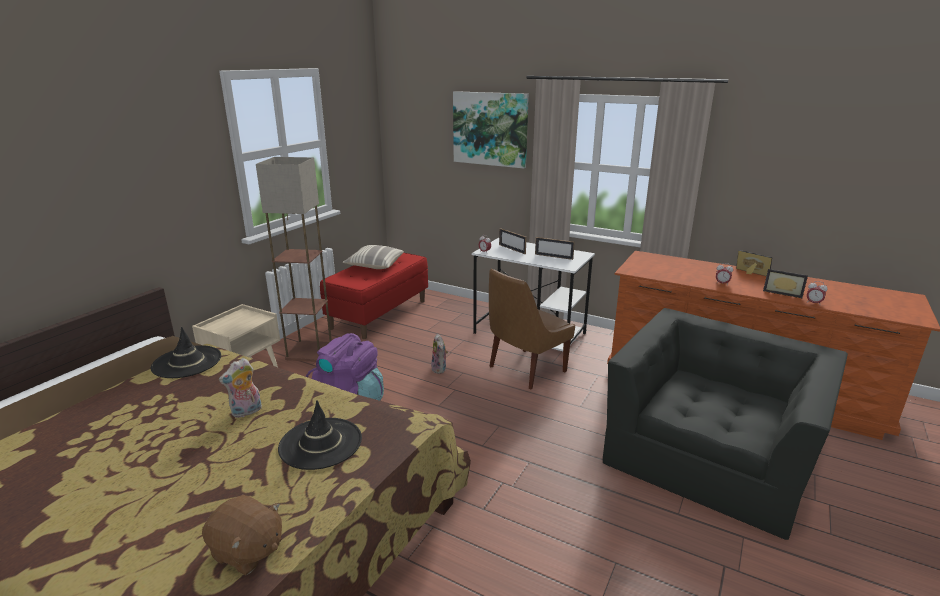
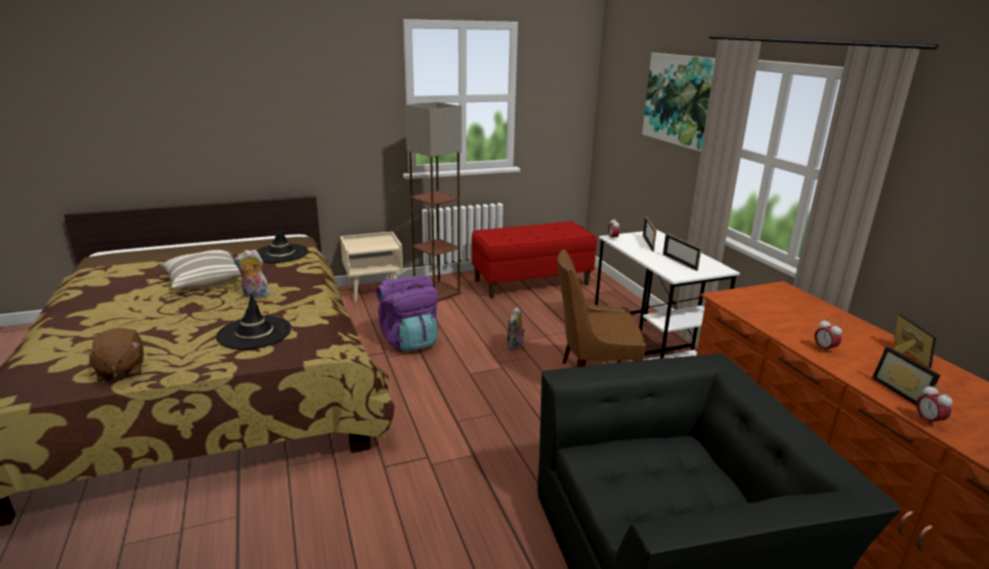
camera: 40 degrees right, 0 degrees up
pillow [343,245,404,269] -> pillow moved to [160,250,241,289]

